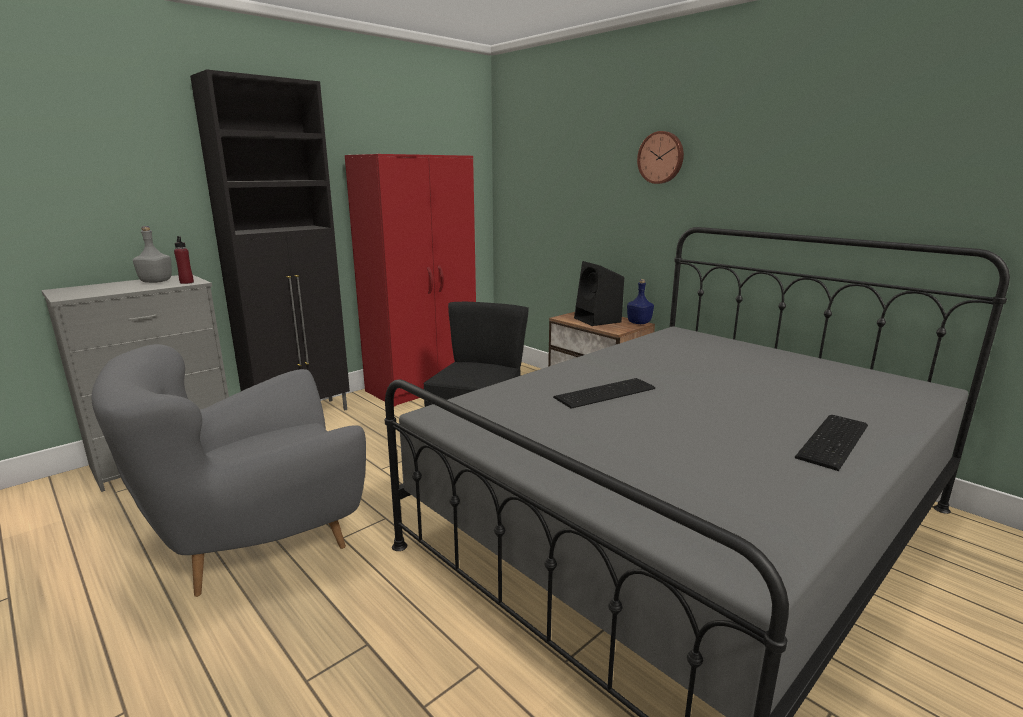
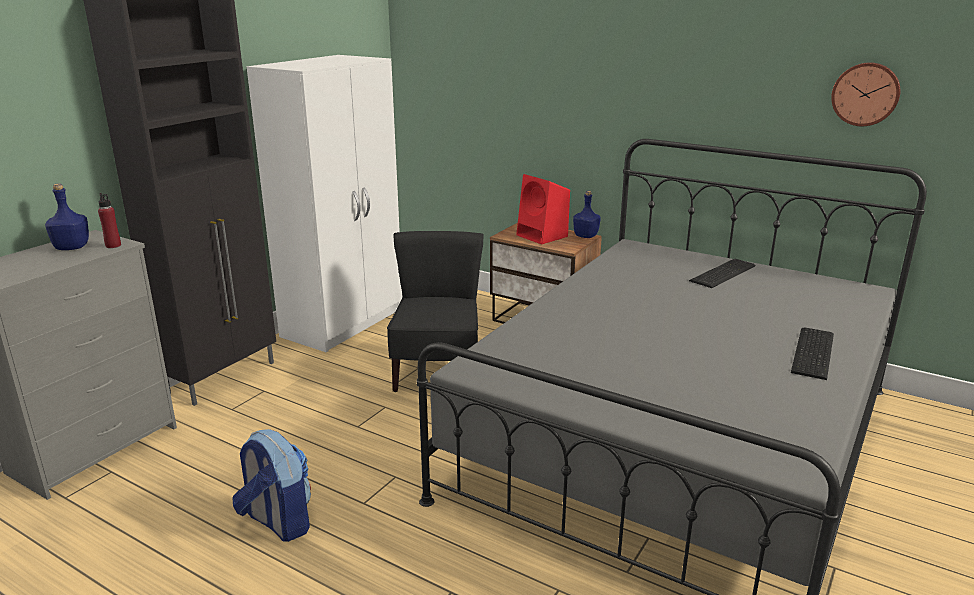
camera: 15 degrees left, 5 degrees up
grey armchair [92,344,366,597] -> backpack [232,429,311,542]
grey bottle [133,226,172,283] -> blue bottle [45,183,89,250]
red wardrobe [345,154,476,406] -> white wardrobe [247,55,403,352]
keyboard [553,378,655,409] -> keyboard moved to [689,259,756,288]
black speaker [574,261,624,326] -> red speaker [516,174,570,245]
wall clock [637,131,684,184] -> wall clock moved to [831,62,900,126]

